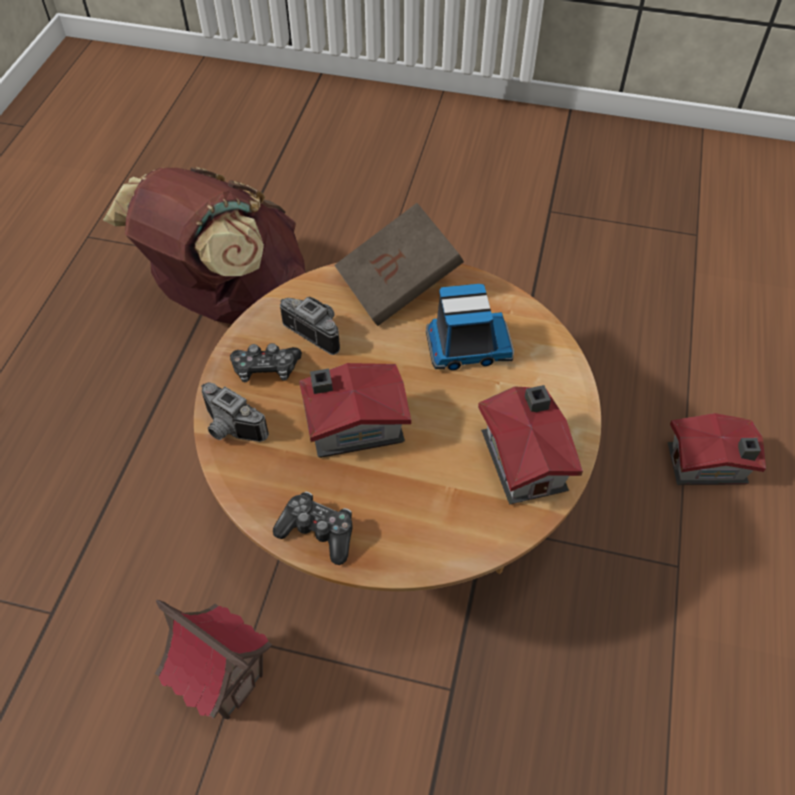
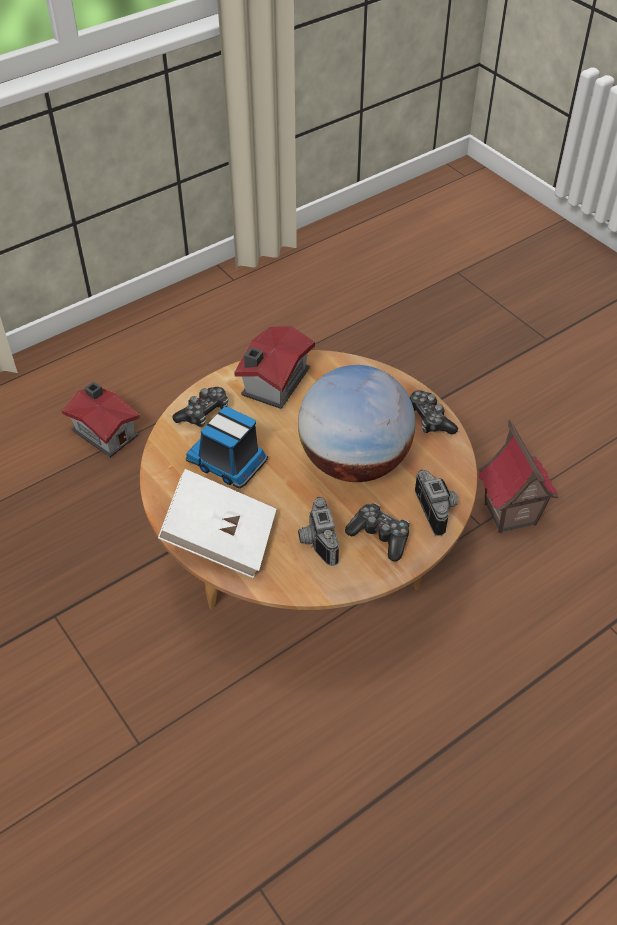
camera: 140 degrees left, 5 degrees down
brown backpack [103,167,305,324] -> none
toy house [299,363,411,458] -> globe [298,365,415,482]
brown book [334,203,464,326] -> white book [158,469,276,578]
none -> game controller [173,387,228,427]

